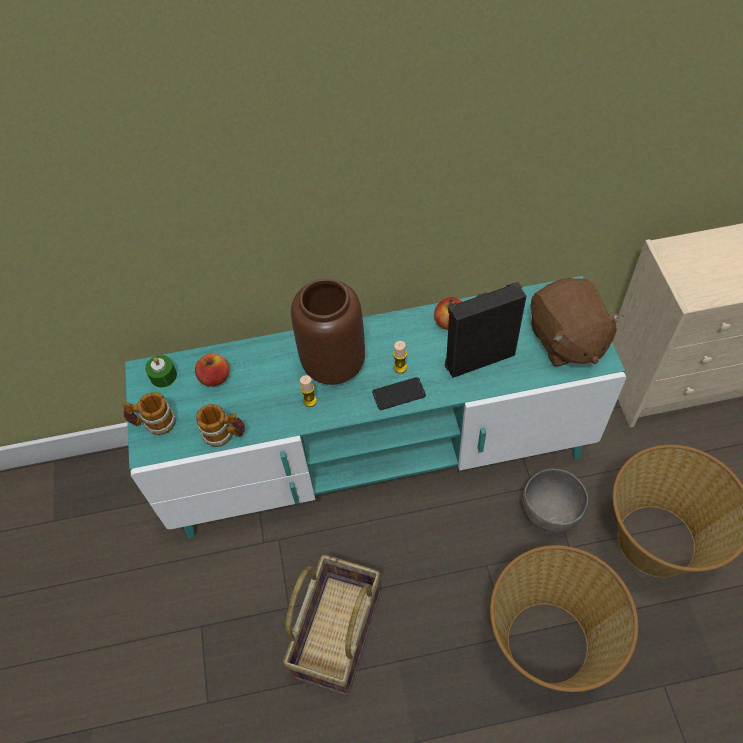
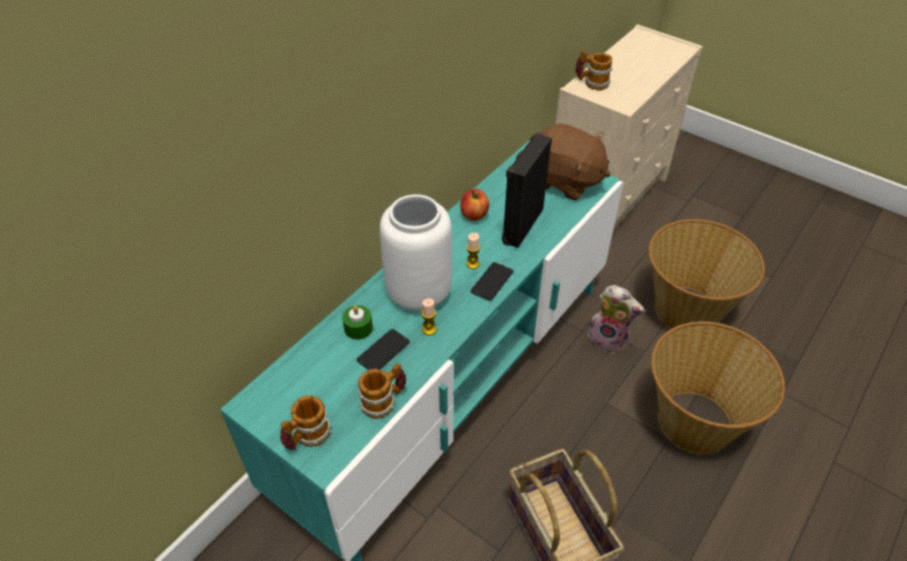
camera: 45 degrees left, 10 degrees down
green candle [145,355,177,387] -> green candle moved to [342,305,373,340]
apple [195,354,230,387] -> none
brown vase [291,278,365,385] -> white vase [380,195,452,310]
grey bowl [522,469,589,532] -> plush toy [588,285,645,354]
none -> phone [357,329,410,370]
none -> mug [575,50,612,90]

